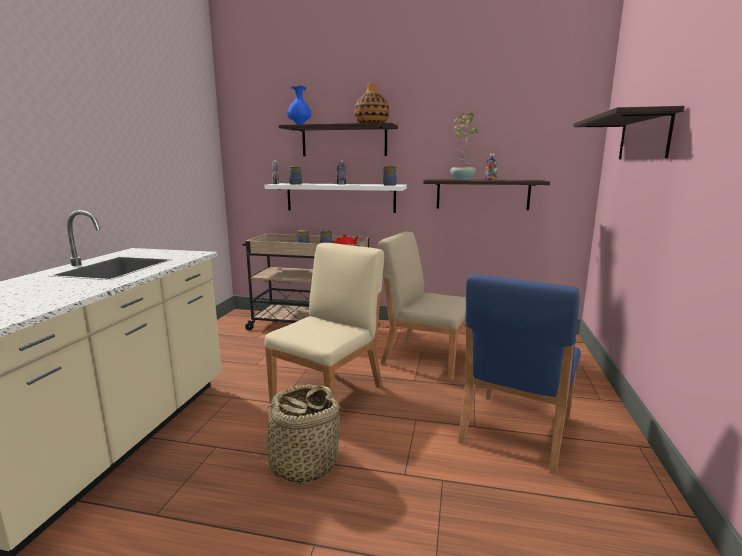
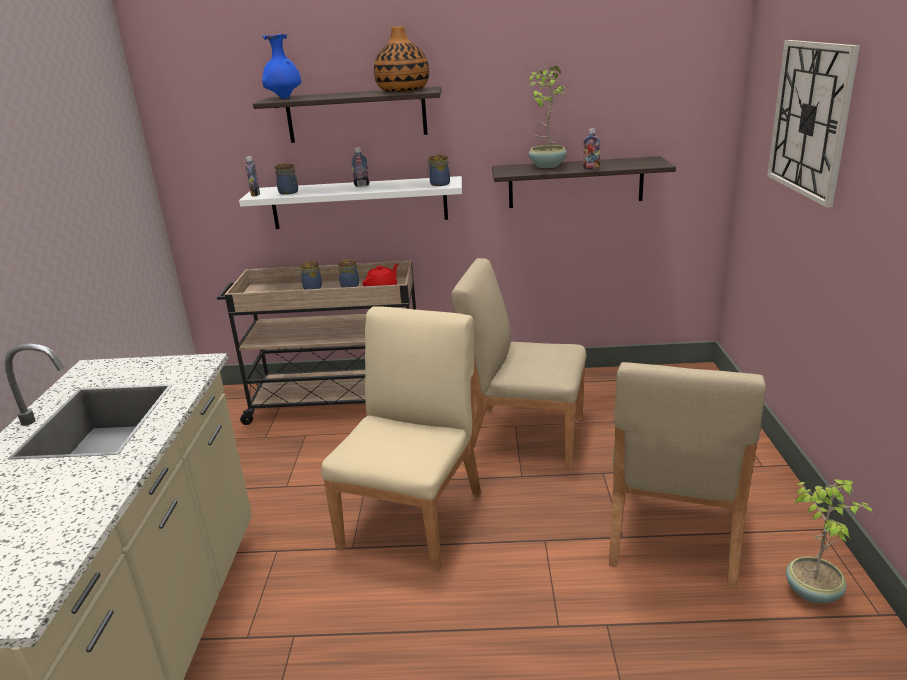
camera: 10 degrees left, 10 degrees up
basket [250,384,347,484] -> none
blue chair [458,274,581,474] -> beige chair [609,362,766,589]
shelf [573,106,685,159] -> wall clock [767,40,860,208]
none -> potted plant [786,479,873,604]

